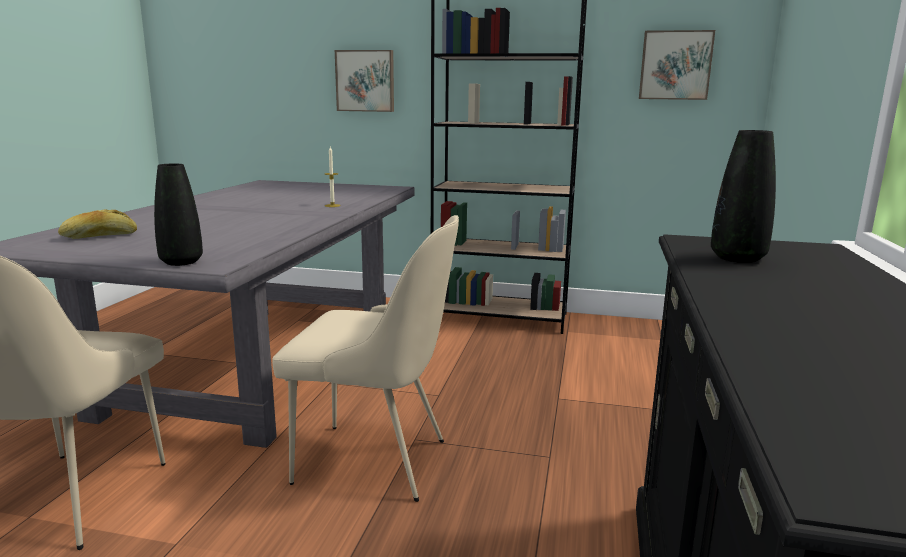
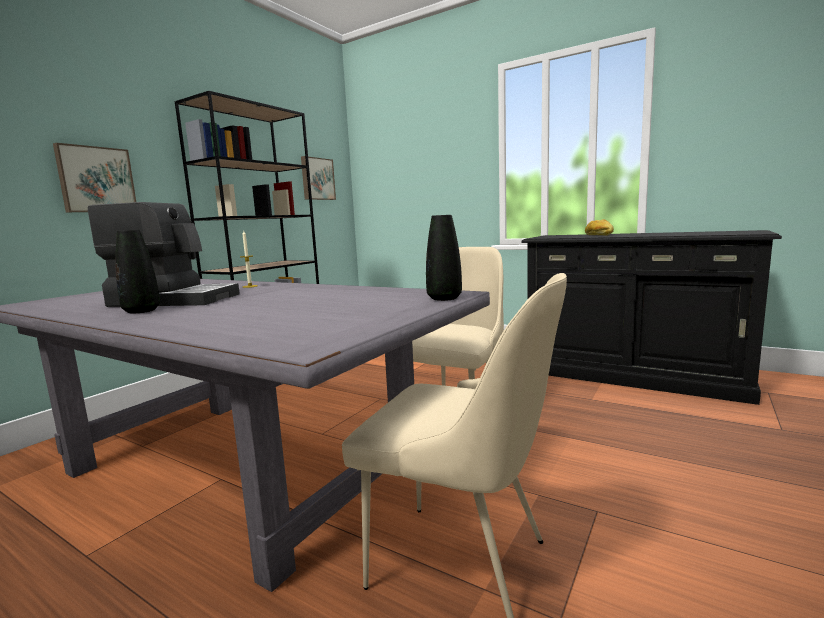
camera: 70 degrees left, 5 degrees down
bread [58,210,137,239] -> bread moved to [585,219,614,236]
black vase [711,130,776,263] -> black vase moved to [115,230,160,314]
none -> coffee machine [88,202,240,307]

